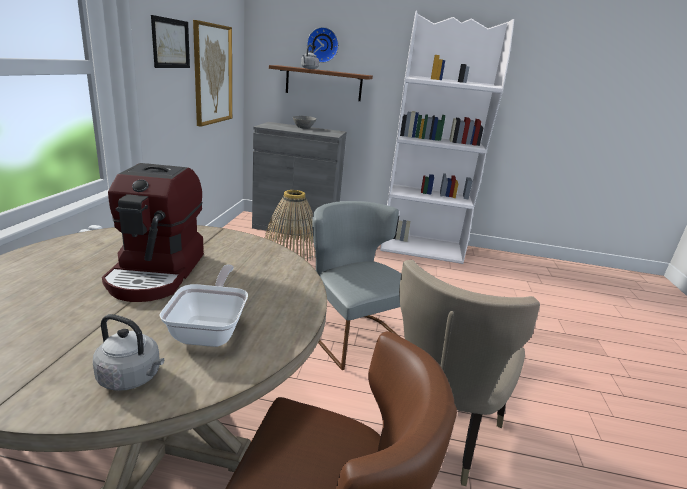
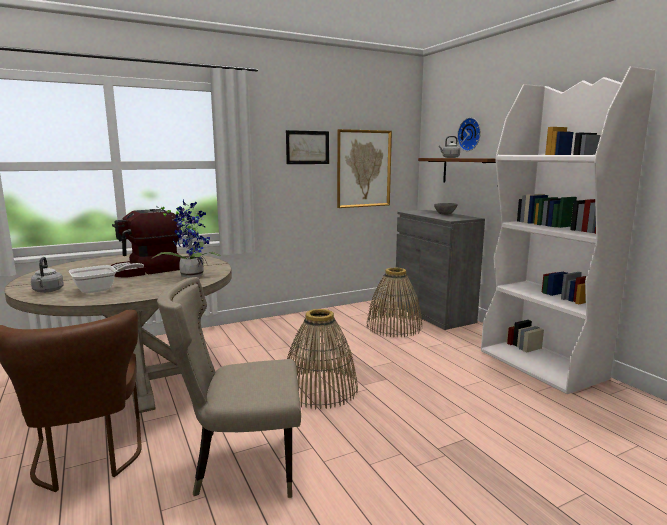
camera: 55 degrees right, 10 degrees down
grey chair [312,201,401,370] -> basket [287,309,358,409]
none -> potted plant [152,198,221,278]

